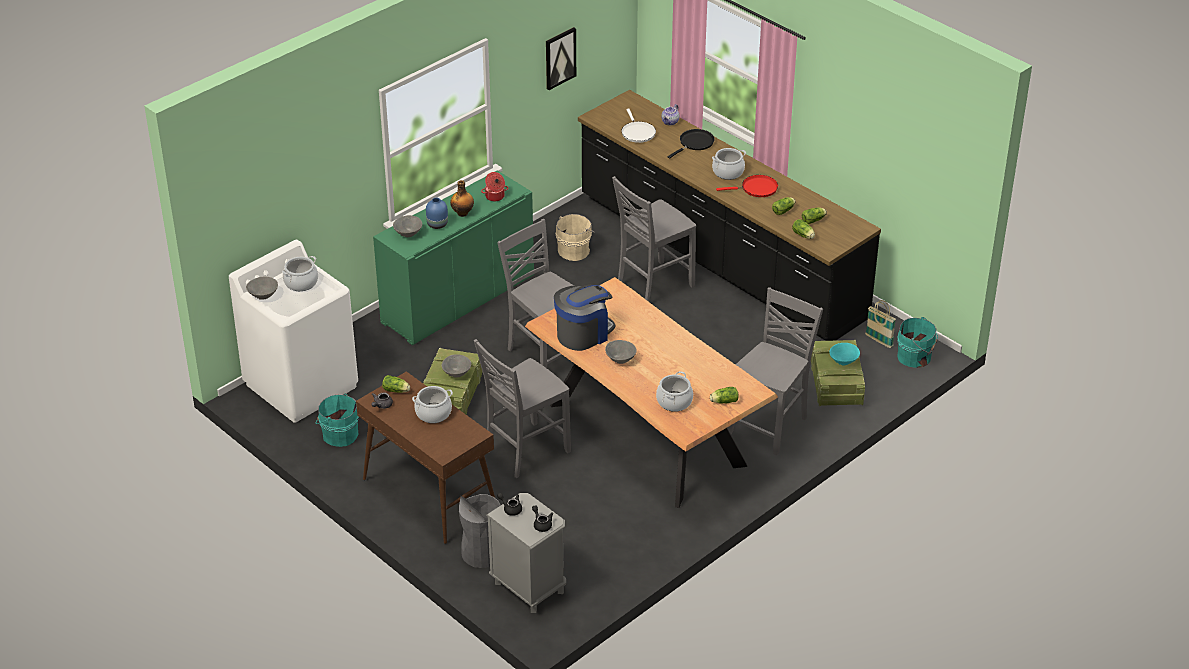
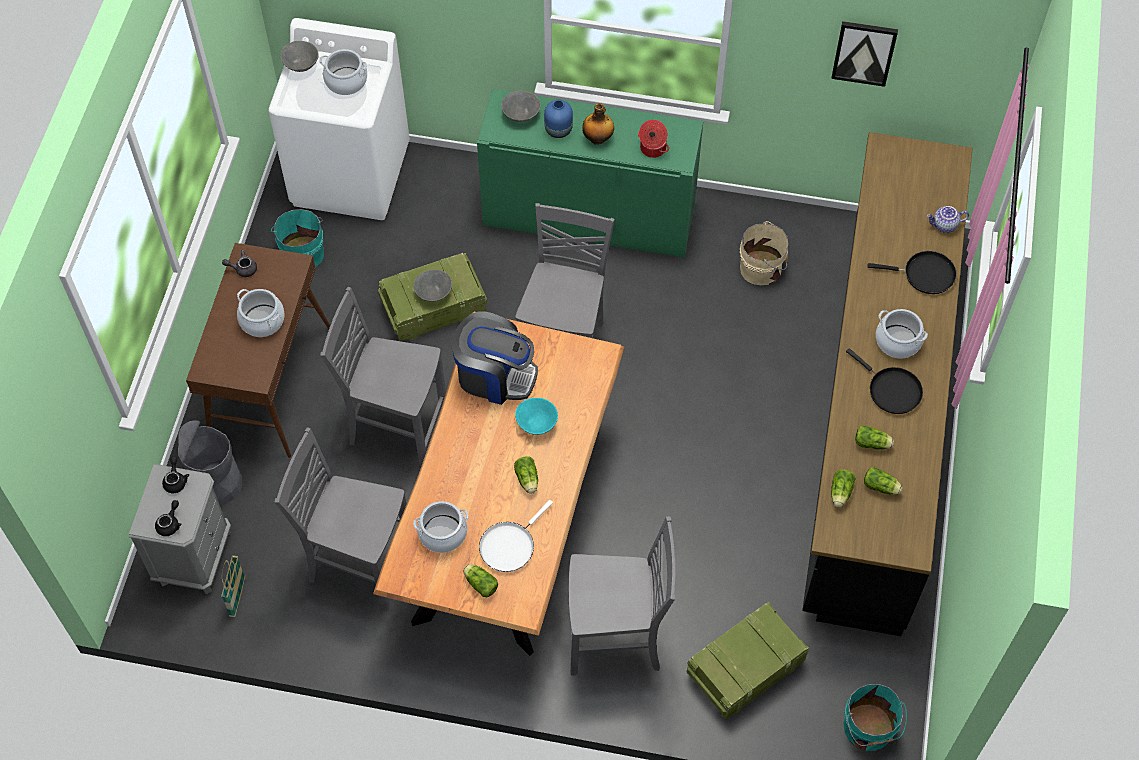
camera: 55 degrees right, 20 degrees up
lettuce [382,375,410,393] -> lettuce moved to [514,456,538,494]
grey bowl [605,340,637,364] -> none
grey chair [612,176,696,302] -> grey chair moved to [275,427,406,611]
white frying pan [621,109,656,143] -> white frying pan moved to [479,500,553,572]
red frying pan [716,175,778,197] -> black frying pan [846,348,923,414]
turquoise bowl [830,343,860,365] -> turquoise bowl moved to [515,398,558,435]
basket [865,300,896,348] -> basket moved to [221,555,245,617]

